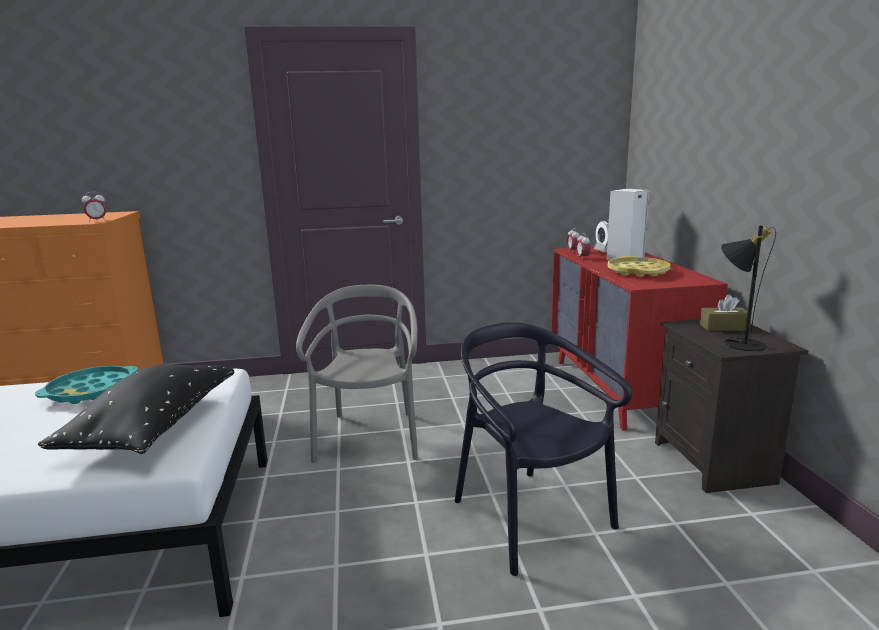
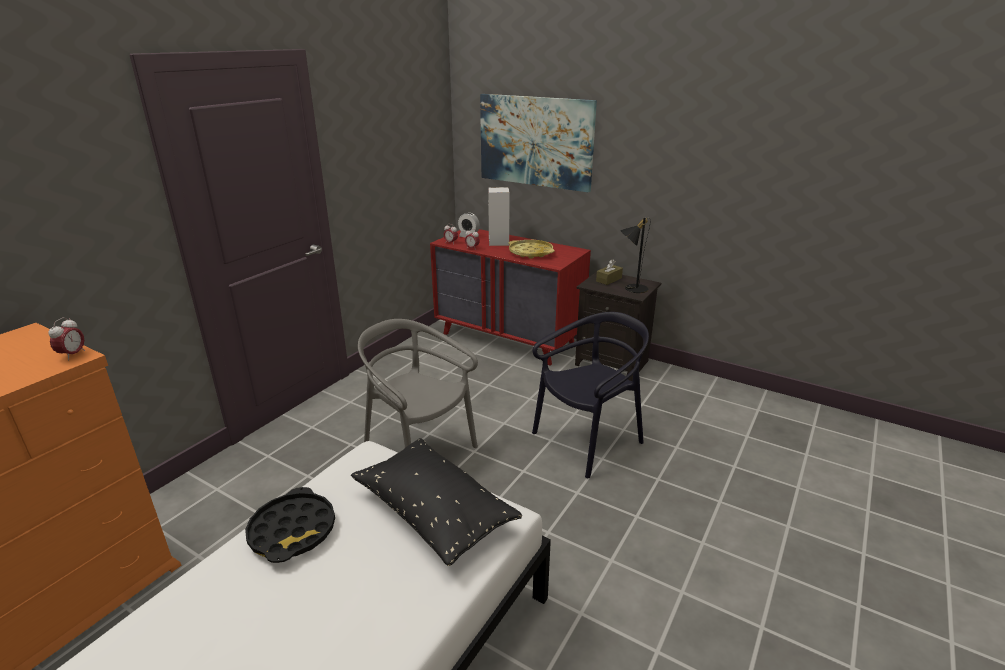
camera: 50 degrees left, 10 degrees up
turquoise tray [35,366,138,404] -> black tray [245,487,335,563]
black chair [454,322,632,576] -> black chair turned 135 degrees clockwise [532,312,649,478]
none -> picture [480,94,597,192]

